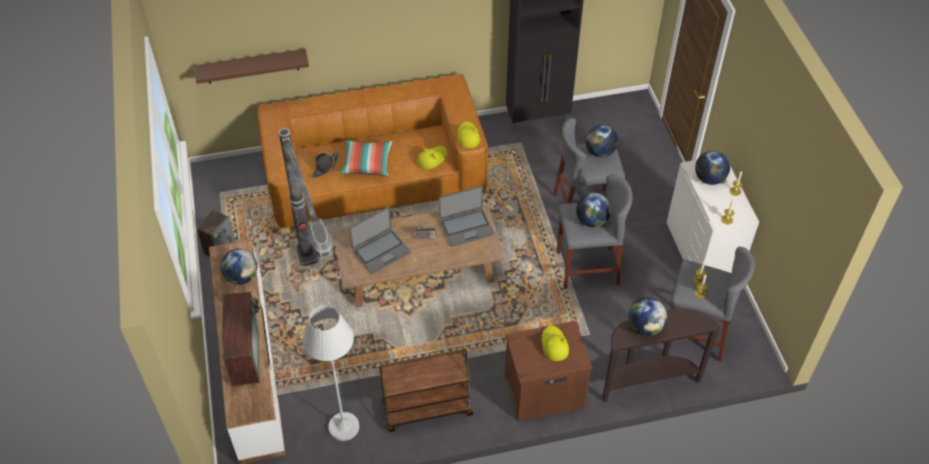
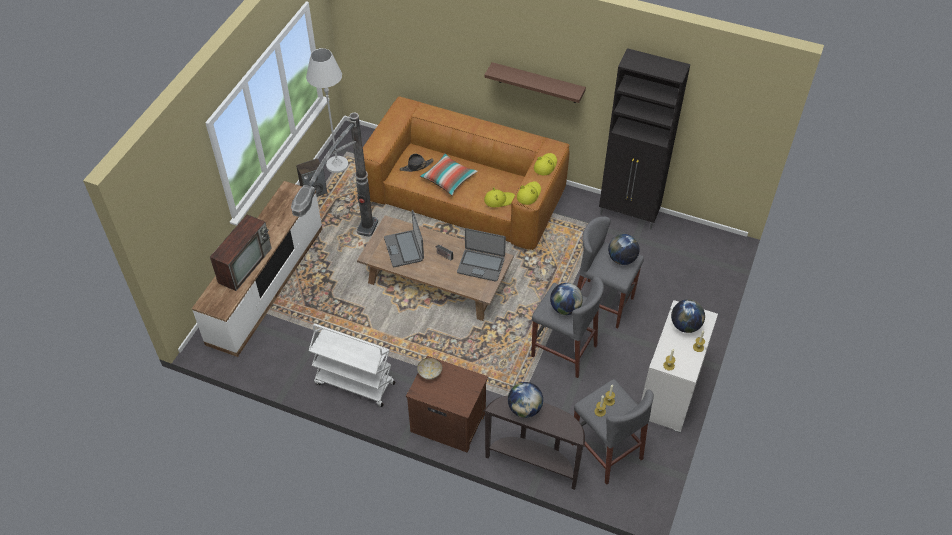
camera: 35 degrees right, 0 degrees up
brown shelf [194,49,309,84] -> brown shelf moved to [484,62,586,103]
globe [221,249,257,285] -> none
white floor lamp [302,305,359,441] -> white floor lamp moved to [306,48,348,173]
laptop [349,206,411,274] -> laptop turned 75 degrees clockwise [384,210,424,267]
brown cart [379,349,473,432] -> white cart [309,324,395,407]
yellow hat [542,326,569,361] -> yellow hat moved to [534,153,557,175]
none -> bowl [417,358,442,380]

